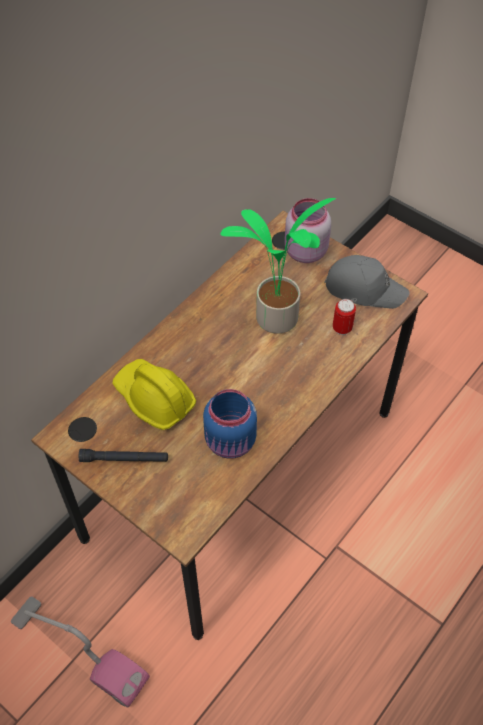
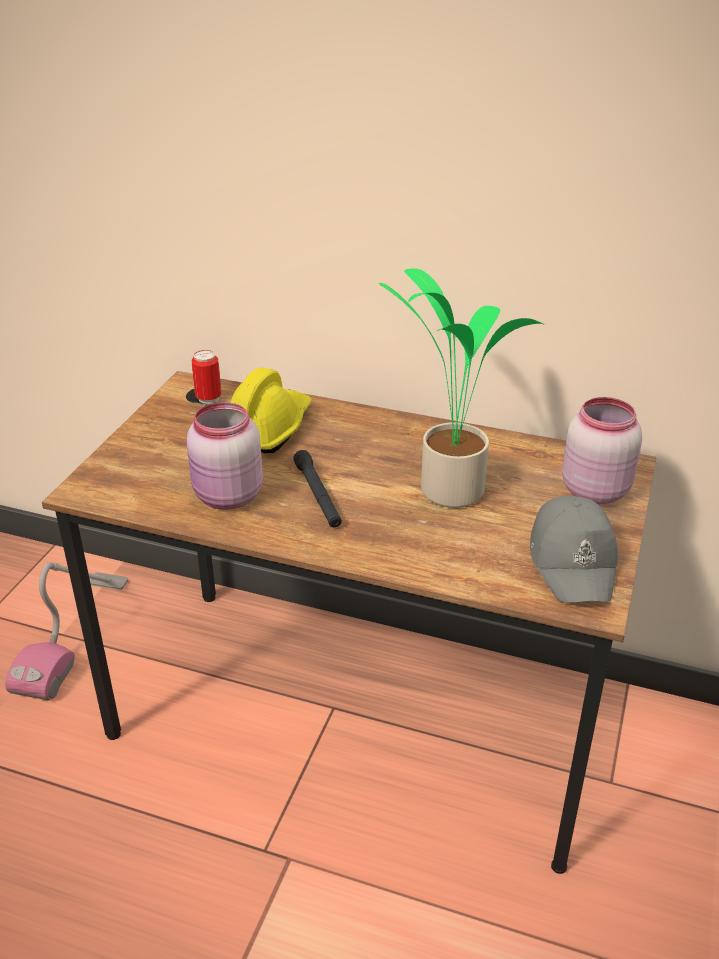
camera: 70 degrees right, 20 degrees down
black flashlight [79,449,168,462] -> black flashlight moved to [293,450,342,527]
blue jar [203,389,257,459] -> pink jar [187,402,263,510]
can [333,299,356,335] -> can moved to [192,350,222,404]

